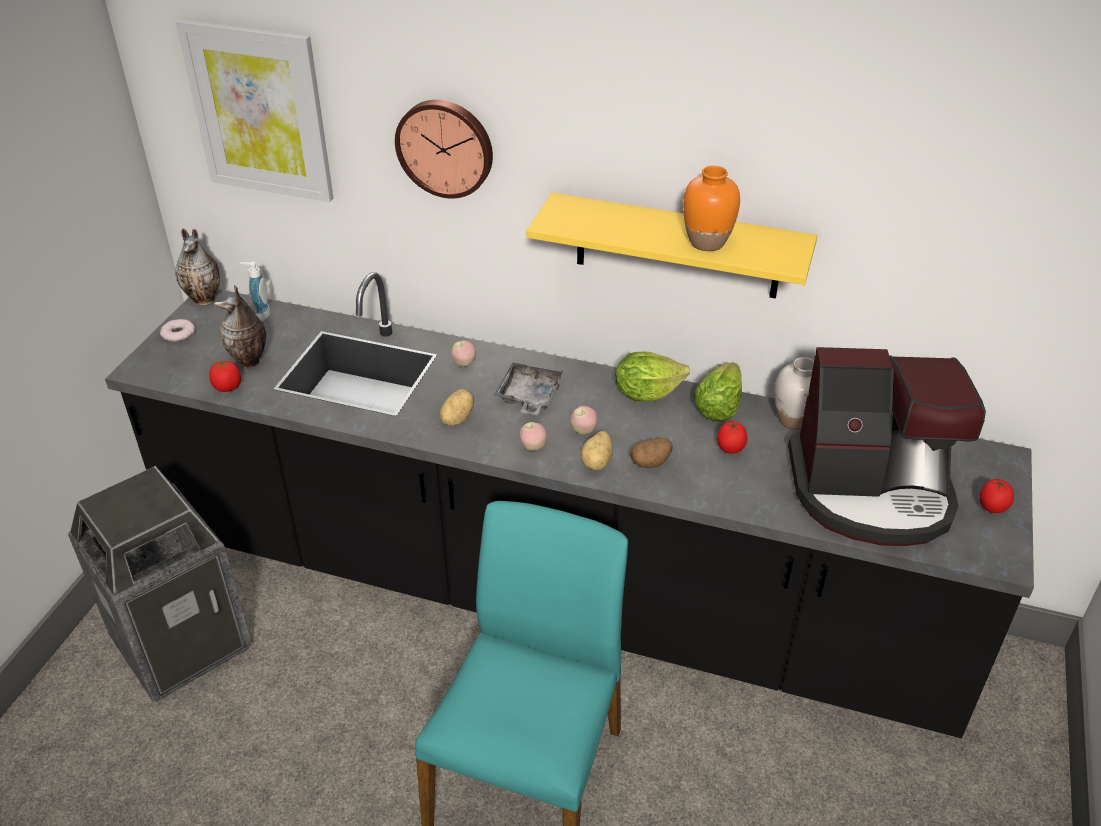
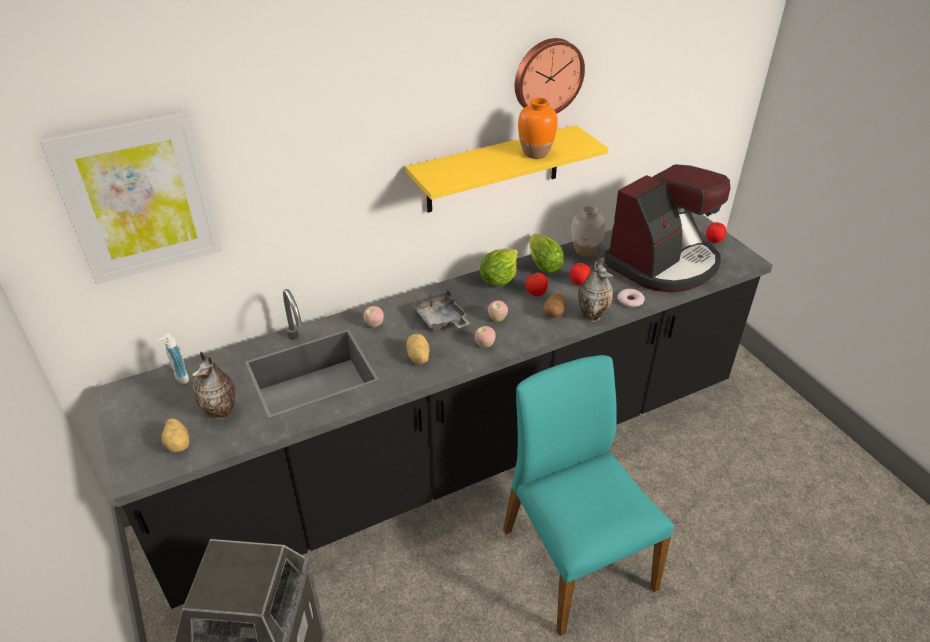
camera: 45 degrees left, 0 degrees up
donut [160,319,195,342] -> donut moved to [617,289,645,307]
vase [175,228,220,306] -> vase moved to [578,257,613,322]
tomato [209,360,241,392] -> tomato moved to [526,273,548,296]
wall clock [395,100,493,198] -> wall clock moved to [515,38,585,114]
potato [581,431,613,470] -> potato moved to [161,418,189,452]

